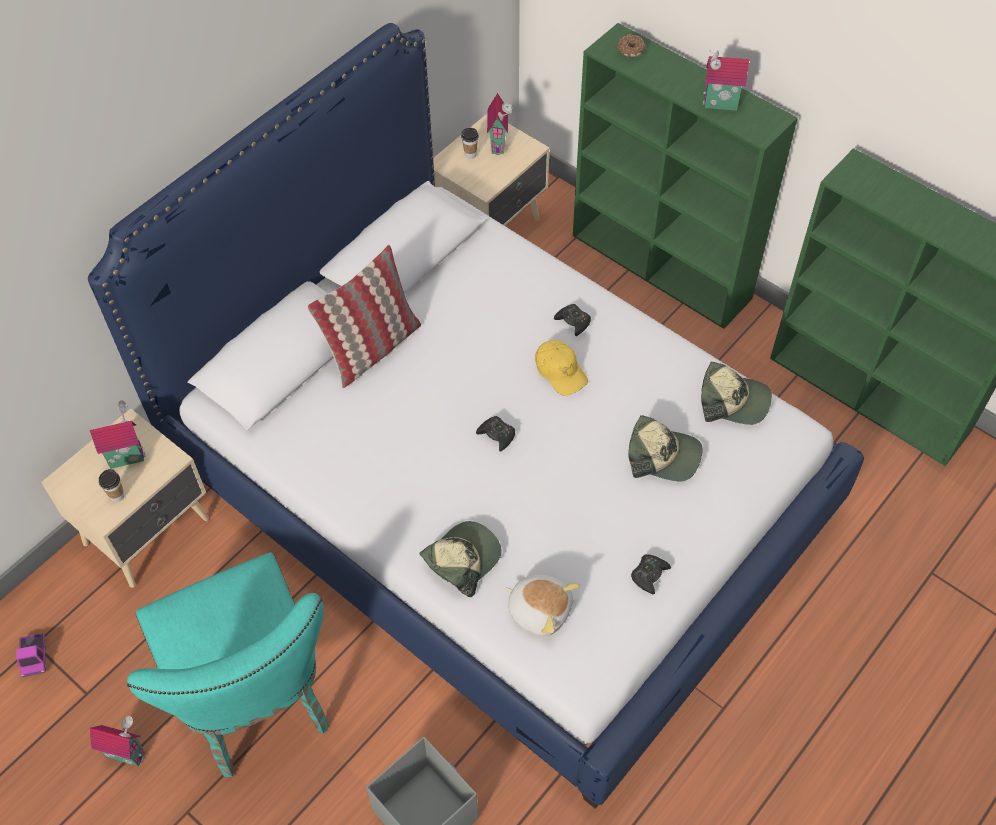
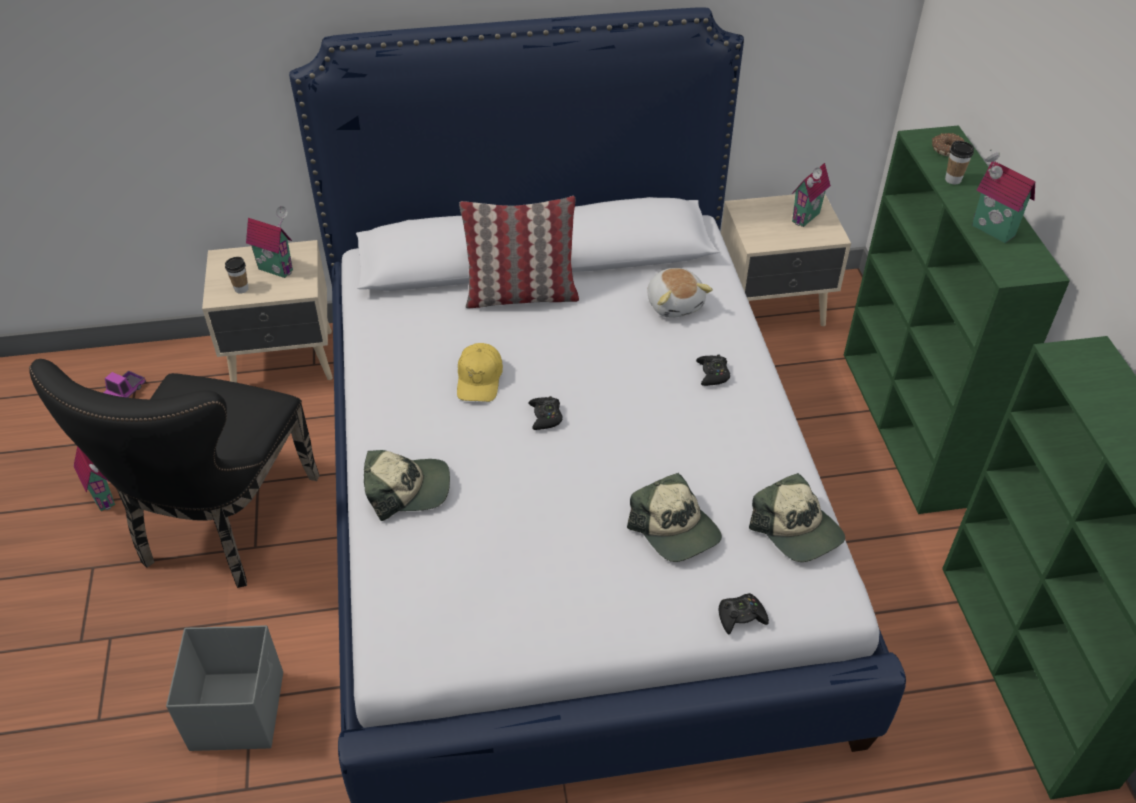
camera: 40 degrees right, 10 degrees down
turquoise chair [127,552,329,777] -> black chair [29,359,320,588]
cup [461,128,478,159] -> cup moved to [945,141,974,185]
plush toy [505,575,579,636] -> plush toy moved to [648,268,713,318]
yellow cap [535,340,588,396] -> yellow cap moved to [457,343,503,402]
black game controller [631,554,671,594] -> black game controller moved to [719,593,769,635]

